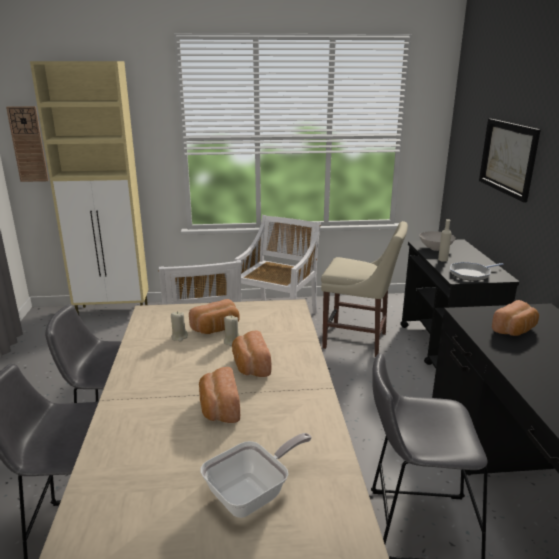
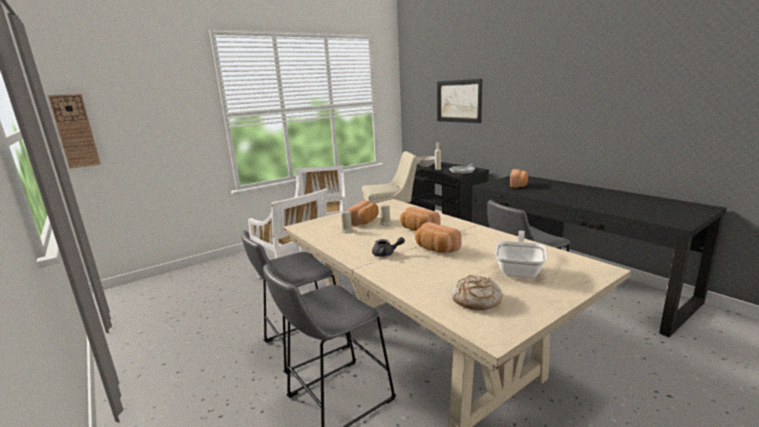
camera: 30 degrees left, 5 degrees down
beige cabinet [30,61,149,315] -> none
none -> grey teapot [372,237,405,257]
none -> bread [452,275,502,310]

